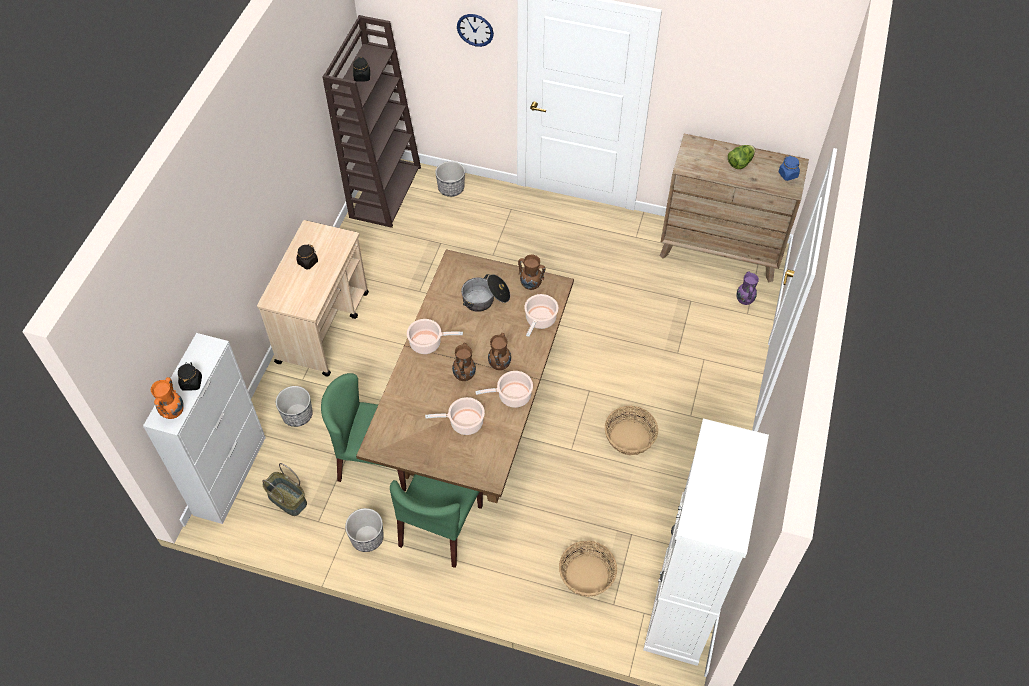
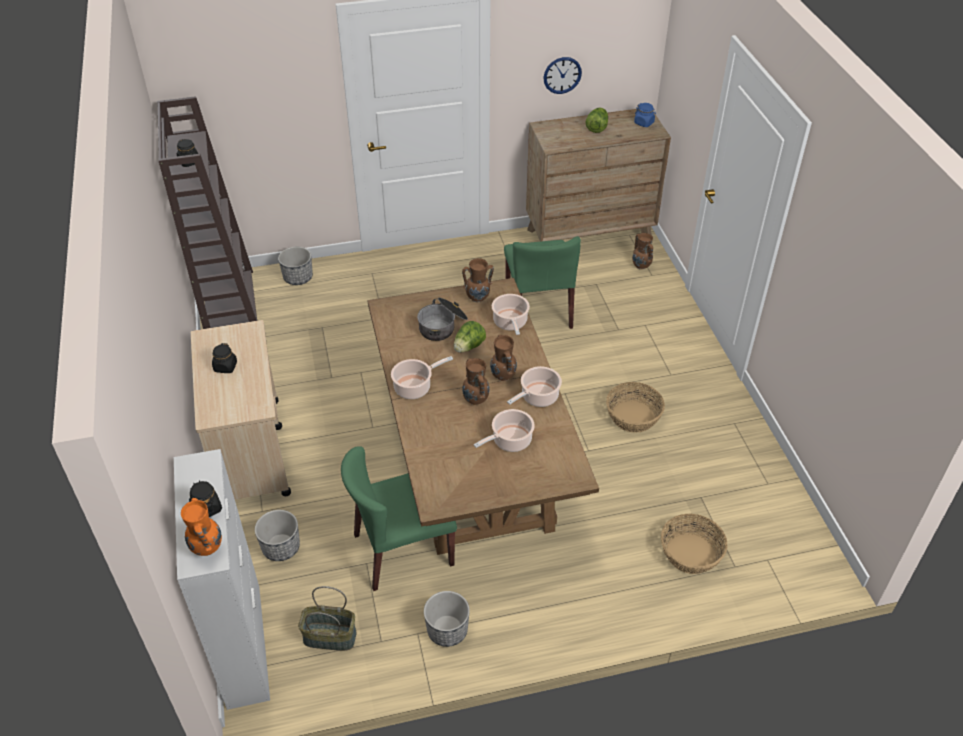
camera: 30 degrees left, 10 degrees down
green chair [390,474,483,568] -> green chair moved to [504,236,581,329]
wall clock [457,14,494,47] -> wall clock moved to [543,57,582,94]
white cabinet [643,418,769,666] -> none
purple vase [736,272,759,305] -> brown vase [632,233,653,270]
none -> lettuce [454,321,486,353]

